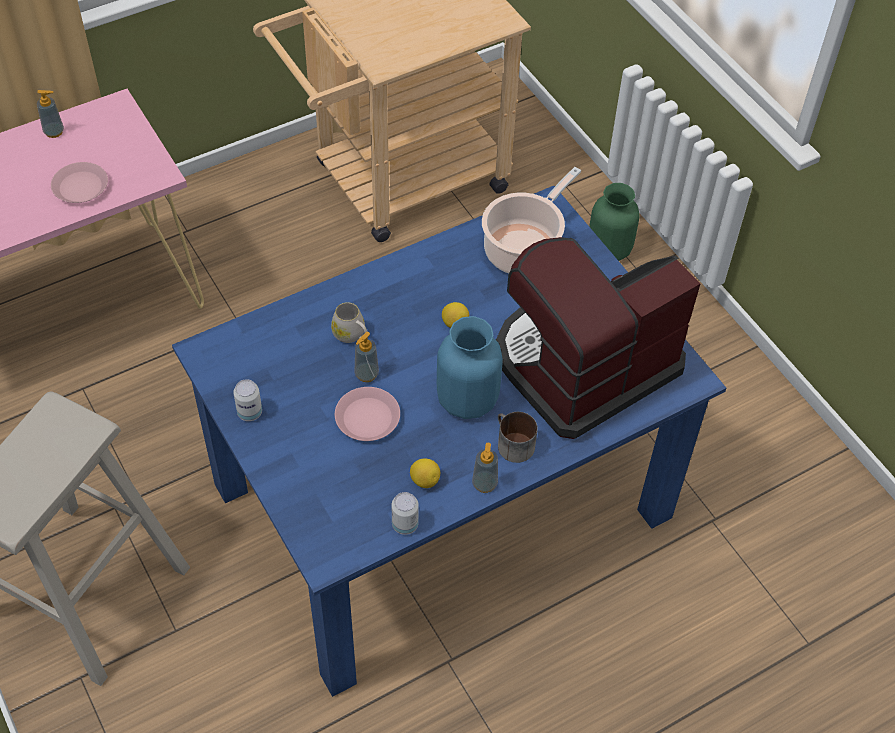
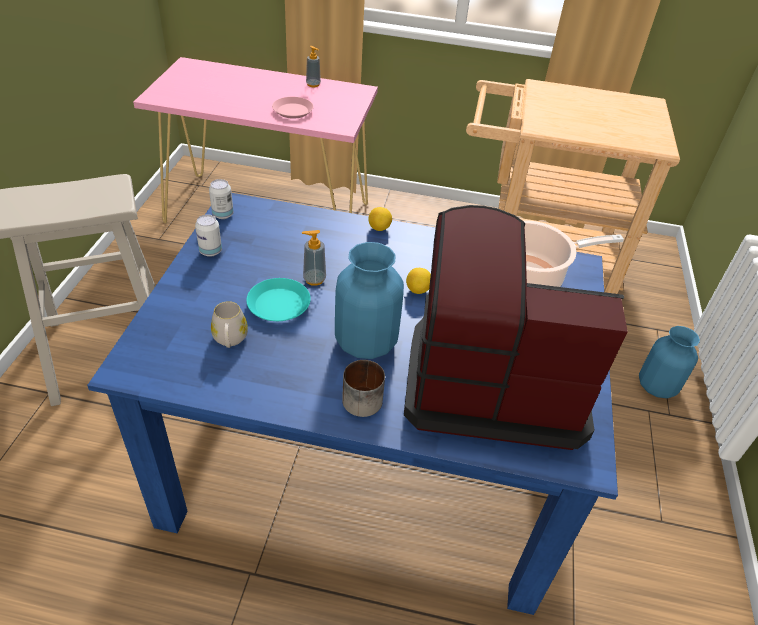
camera: 40 degrees right, 10 degrees down
white mug [331,302,367,343] -> white mug moved to [211,301,248,348]
pink plate [335,387,400,441] -> turquoise plate [246,278,311,321]
can [391,492,419,535] -> can moved to [209,179,234,219]
lemon [410,458,440,488] -> lemon moved to [368,207,392,231]
soap dispenser [472,442,498,493] -> none
green vase [589,183,640,261] -> blue vase [639,326,700,398]

